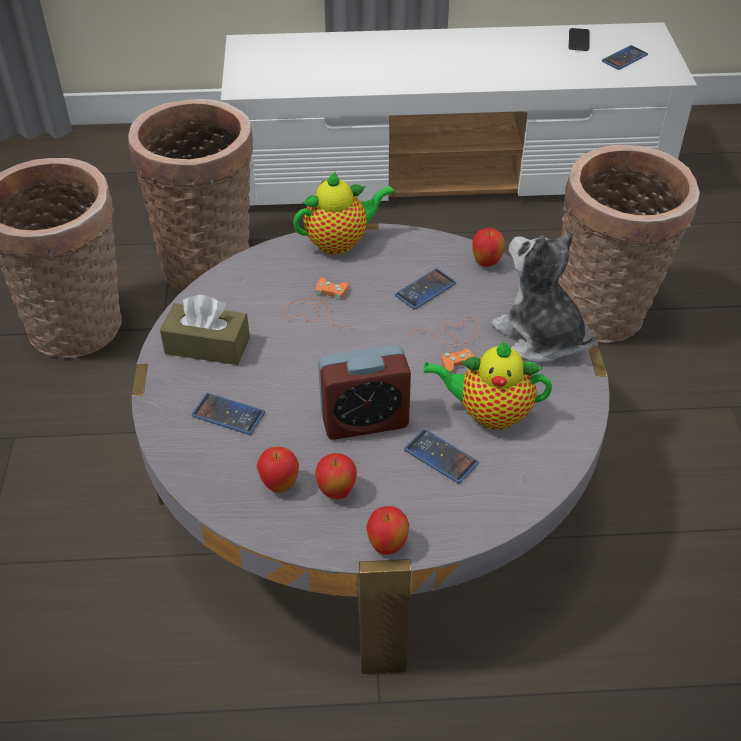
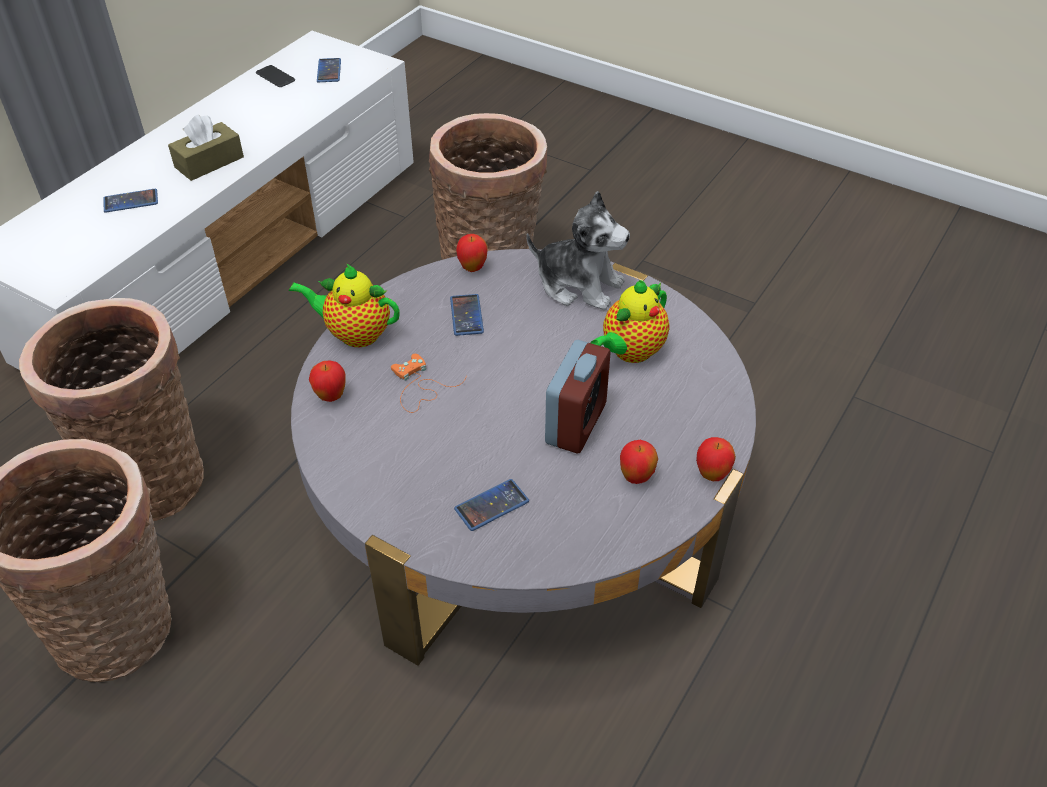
camera: 55 degrees left, 0 degrees up
brown tissue box [160,295,250,365] -> brown tissue box moved to [168,114,244,181]
apple [257,446,299,493] -> apple moved to [309,361,346,402]
teapot [293,172,395,255] -> teapot turned 90 degrees counterclockwise [289,263,400,347]
phone [404,429,479,484] -> phone moved to [104,189,158,213]
orange game controller [407,317,479,373] -> none
plush toy [491,230,596,363] -> plush toy turned 150 degrees counterclockwise [527,191,630,310]

